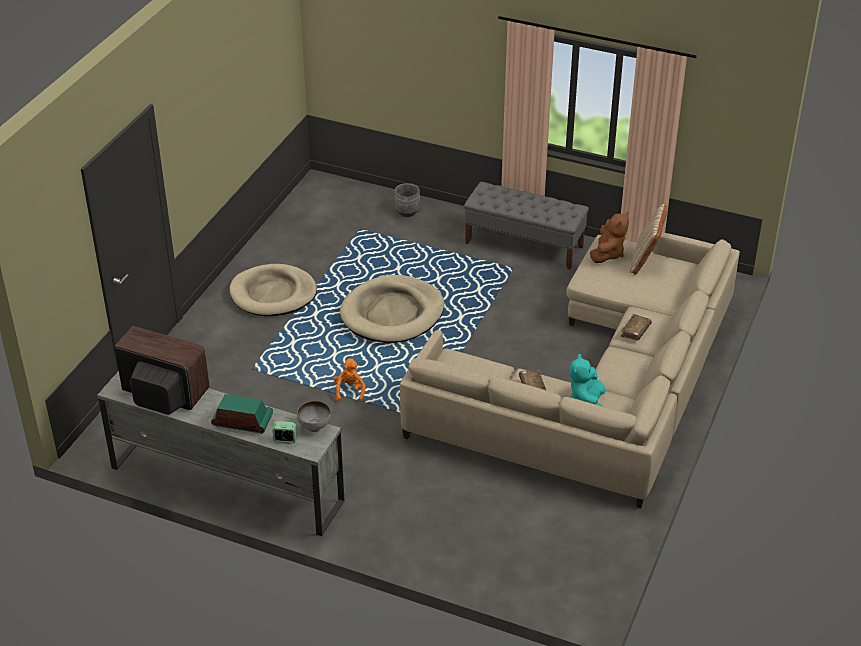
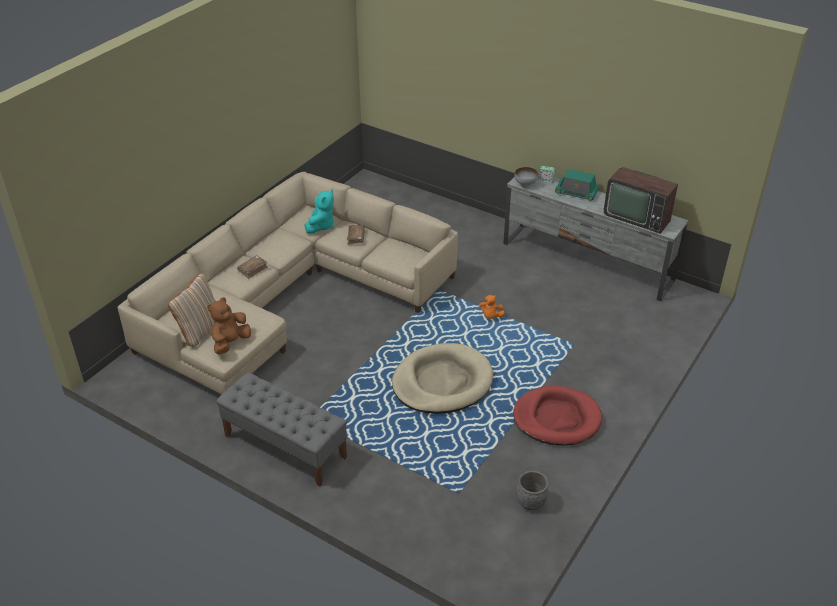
camera: 170 degrees left, 0 degrees up
beige dog bed [230,264,317,316] -> red dog bed [513,385,602,446]
grey planter [395,183,420,217] -> grey planter moved to [517,470,549,510]

